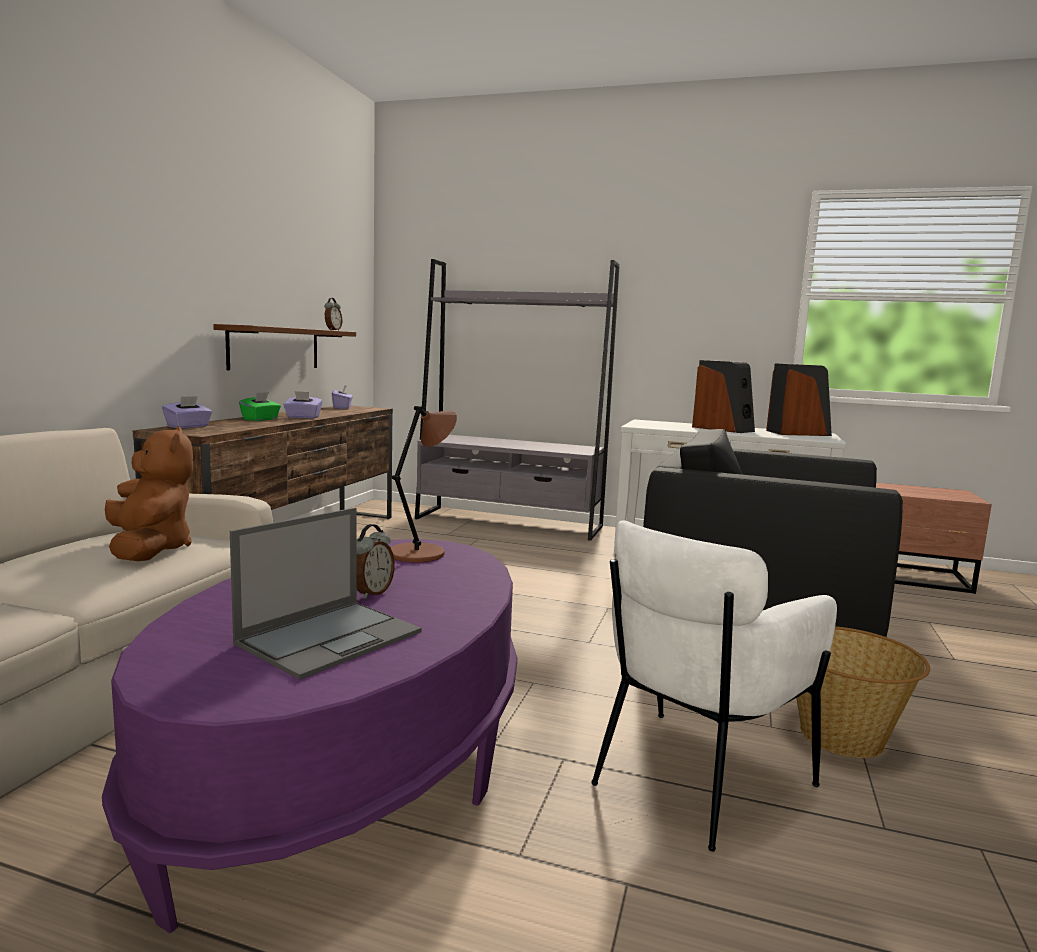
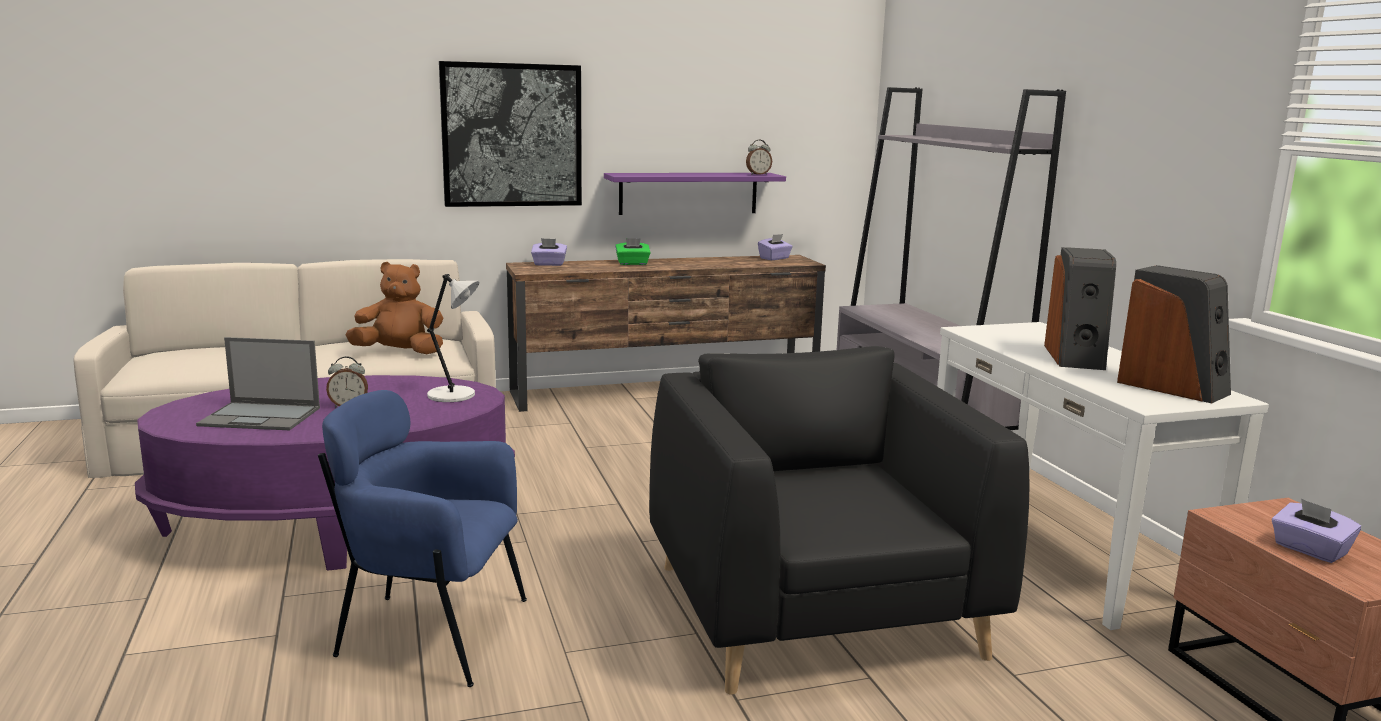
camera: 55 degrees right, 5 degrees up
brown plush toy [105,426,193,561] -> brown plush toy turned 120 degrees counterclockwise [346,262,443,354]
brown shelf [213,324,356,370] -> purple shelf [604,173,786,215]
purple tissue box [283,391,323,419] -> purple tissue box moved to [1272,498,1361,563]
brown table lamp [390,406,457,563] -> grey table lamp [427,274,479,402]
white armchair [591,520,837,851] -> blue armchair [318,390,527,687]
basket [796,626,930,758] -> none
none -> picture [439,61,582,207]

